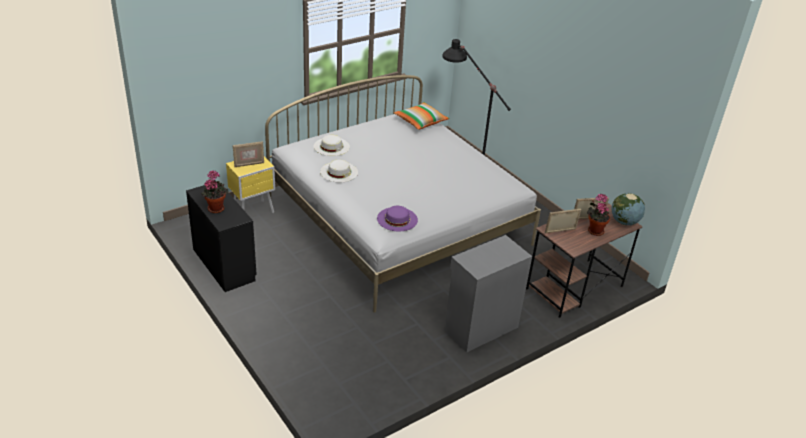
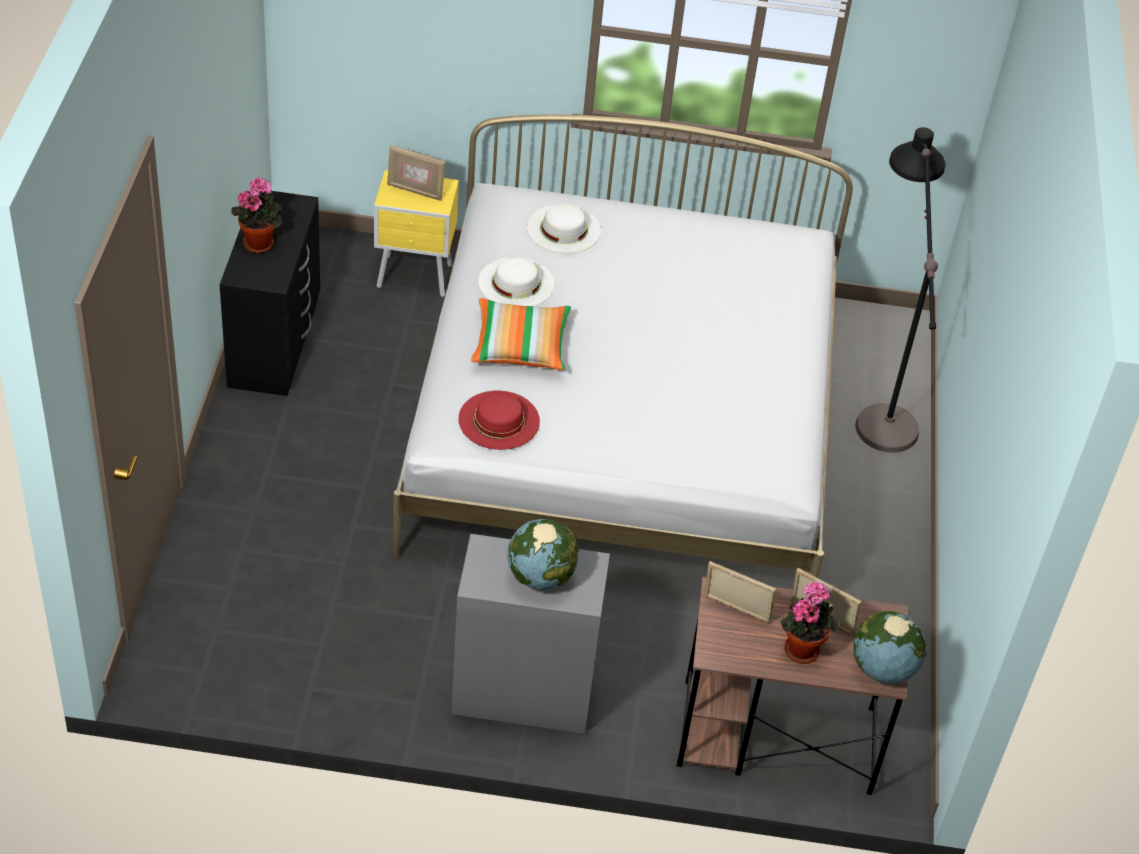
camera: 40 degrees right, 10 degrees up
purple hat [377,206,418,231] -> red hat [458,391,540,450]
pillow [394,102,450,130] -> pillow moved to [471,298,571,370]
none -> globe [507,519,579,590]

